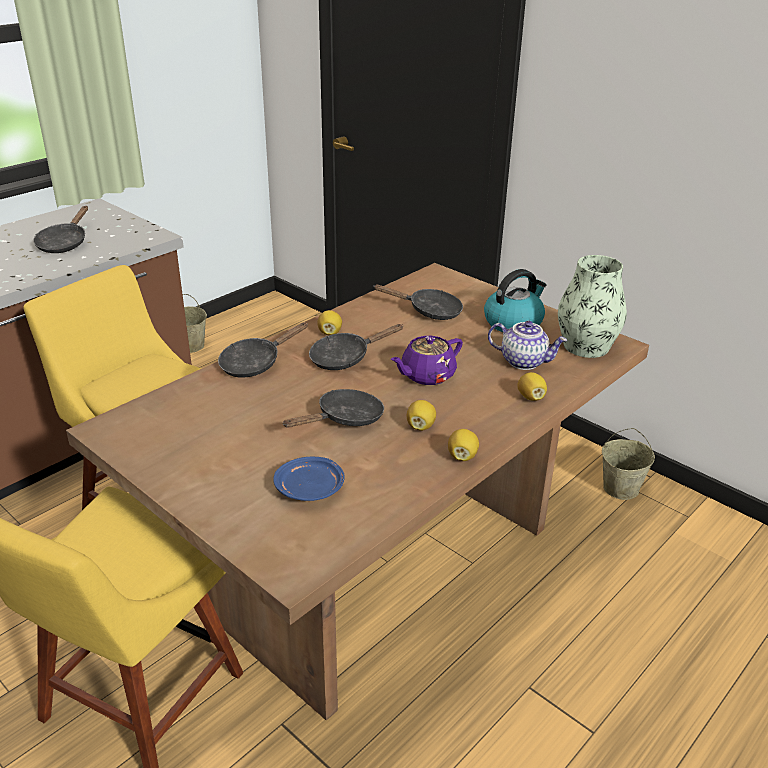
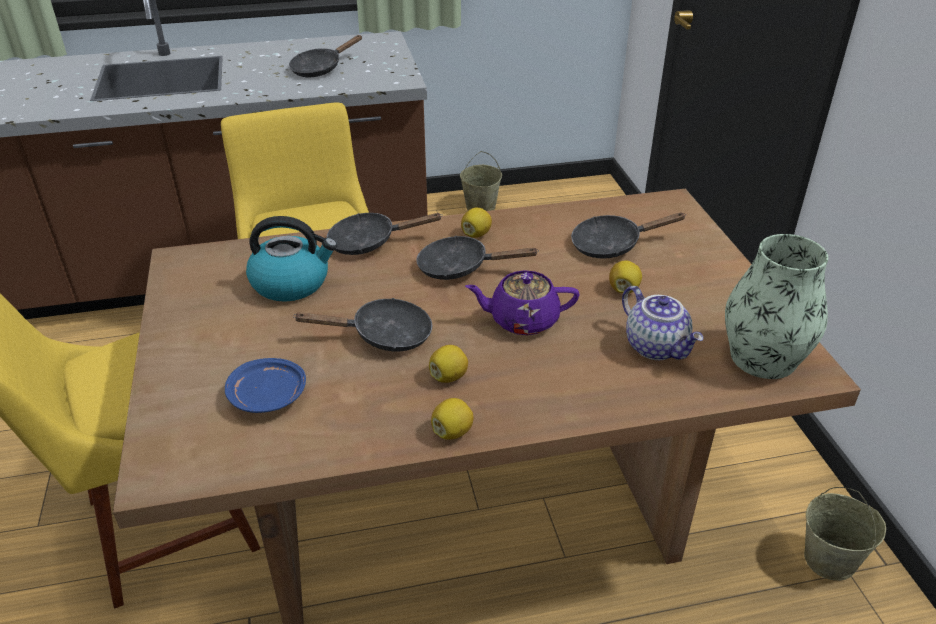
camera: 35 degrees right, 5 degrees up
black frying pan [373,284,463,320] -> black frying pan turned 120 degrees clockwise [571,213,685,258]
kettle [484,269,546,332] -> kettle moved to [246,216,337,302]
lemon [517,372,547,401] -> lemon moved to [609,261,642,294]

